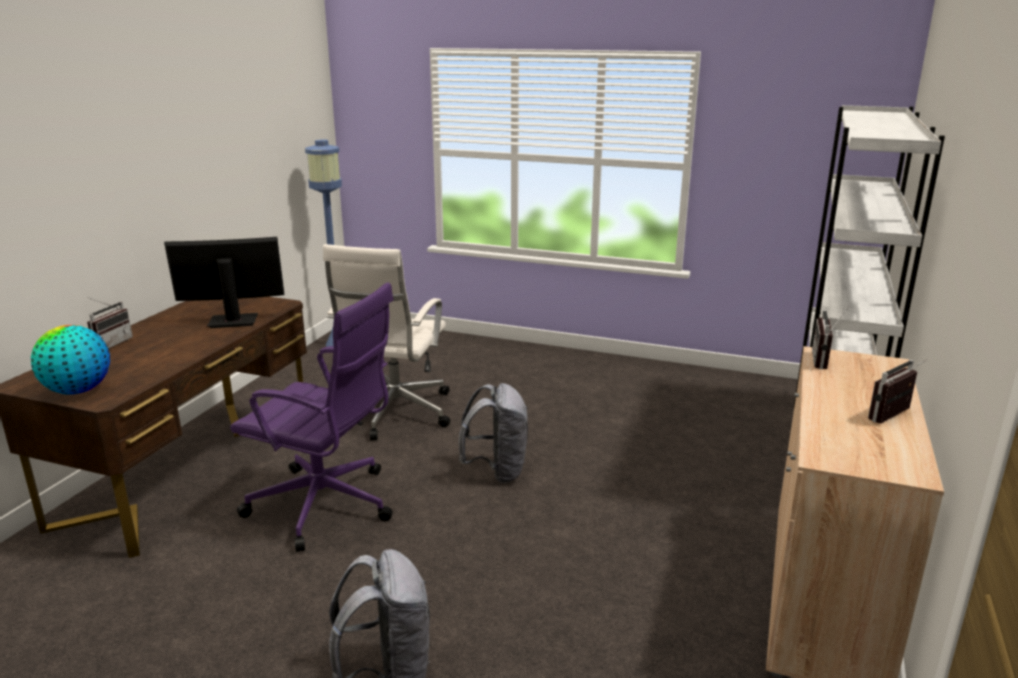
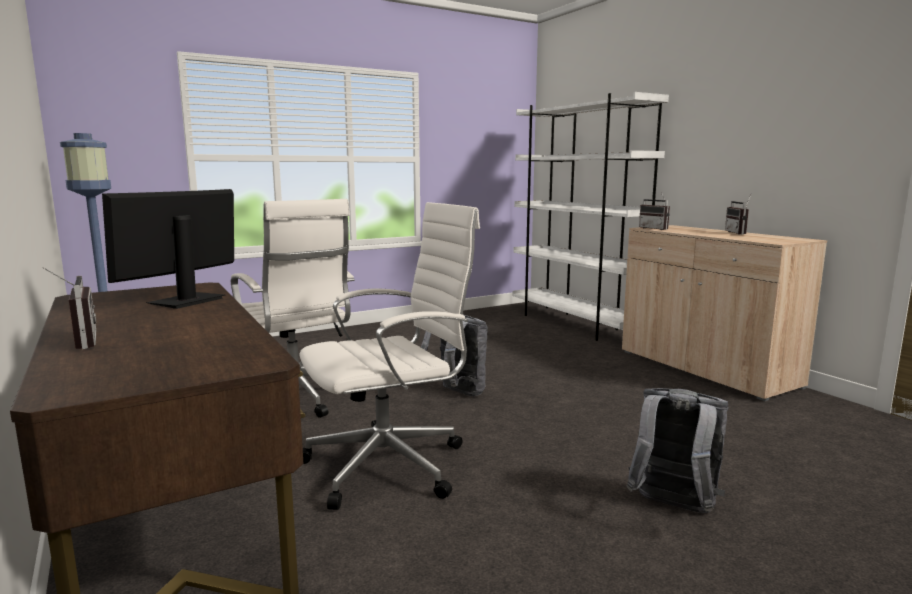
camera: 50 degrees left, 10 degrees down
globe [31,325,110,395] -> none
purple office chair [230,282,394,552] -> white office chair [299,202,480,510]

